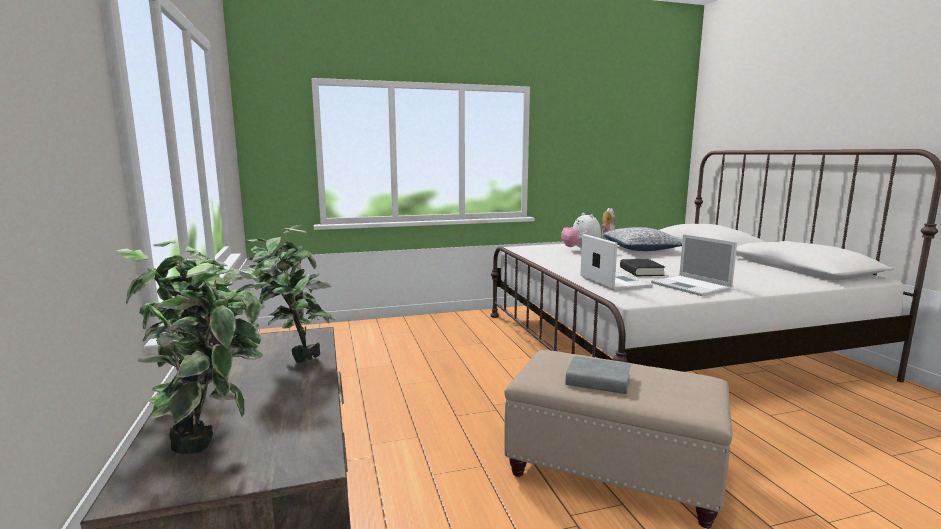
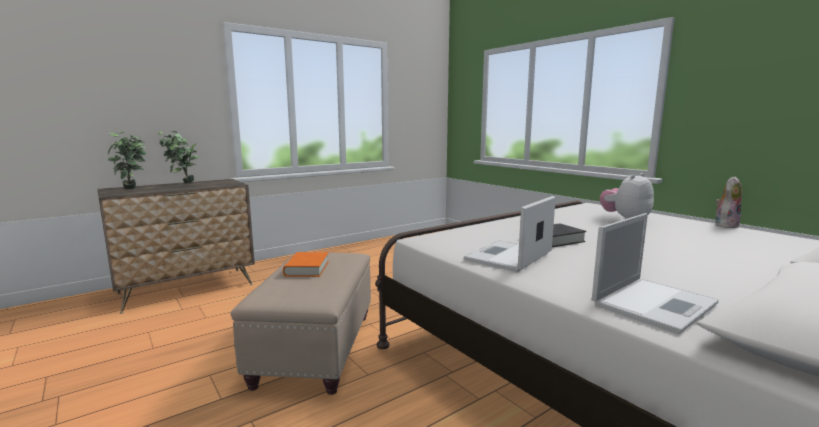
camera: 70 degrees right, 0 degrees up
potted plant [244,224,336,363] -> none
grey book [566,356,631,394] -> orange book [283,252,329,277]
laptop [580,234,653,291] -> laptop moved to [592,213,719,334]
pillow [604,227,682,251] -> none

